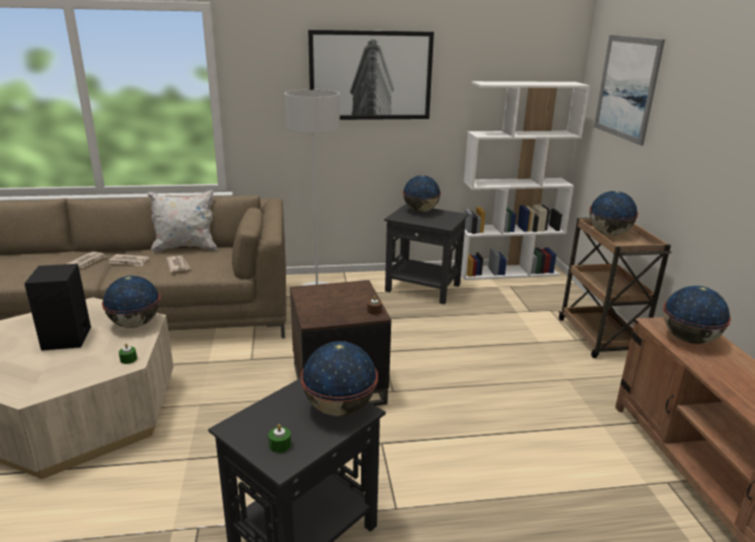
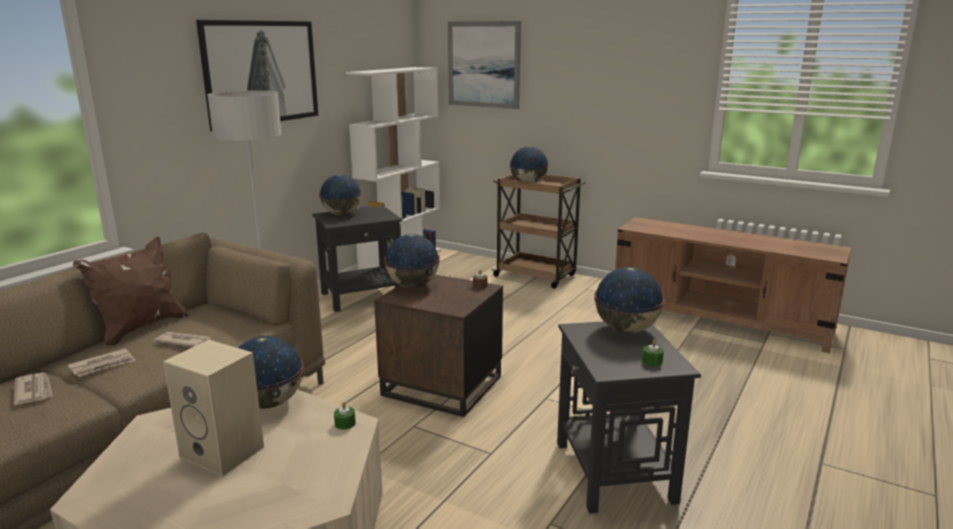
camera: 50 degrees left, 5 degrees down
black speaker [24,264,91,351] -> beige speaker [163,340,264,476]
white pillow [147,190,217,253] -> brown pillow [73,237,189,346]
globe [663,286,731,344] -> globe moved to [384,234,440,288]

